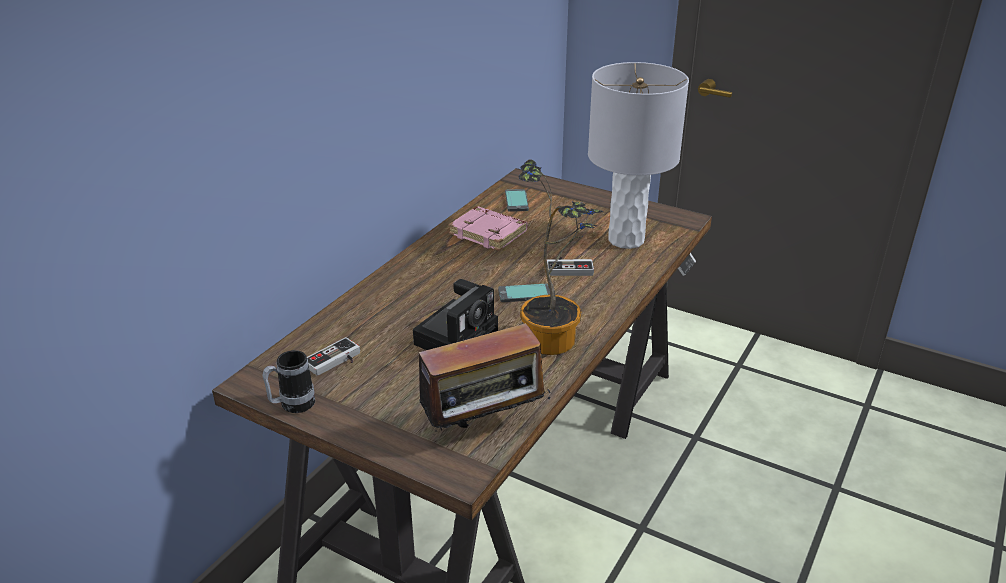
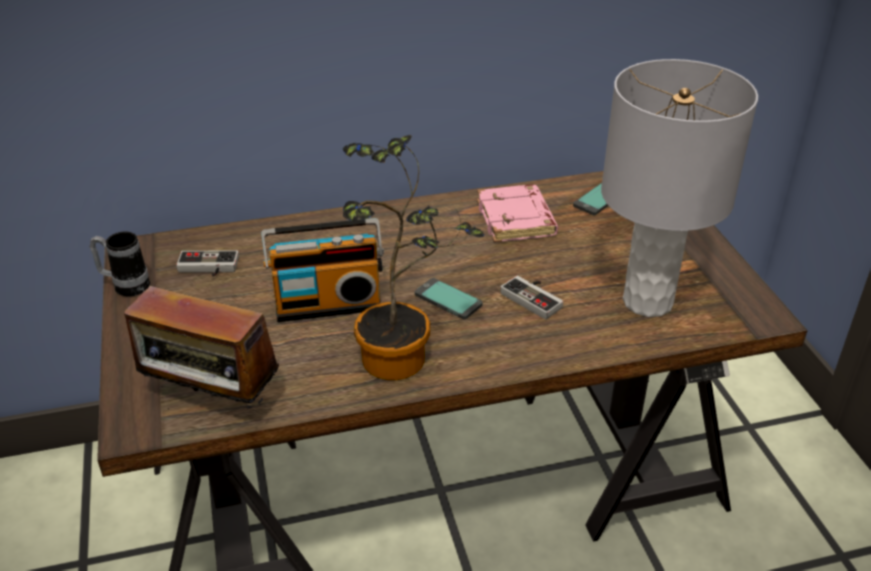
camera: 45 degrees right, 5 degrees up
camera [413,279,498,350] -> radio [261,218,384,322]

